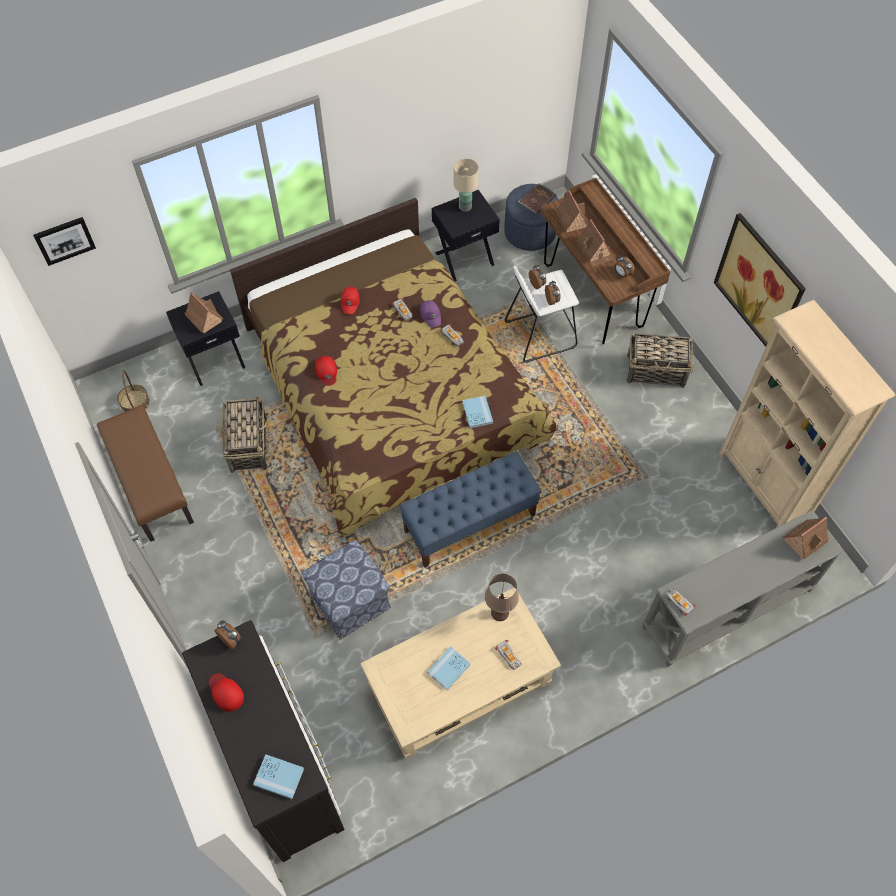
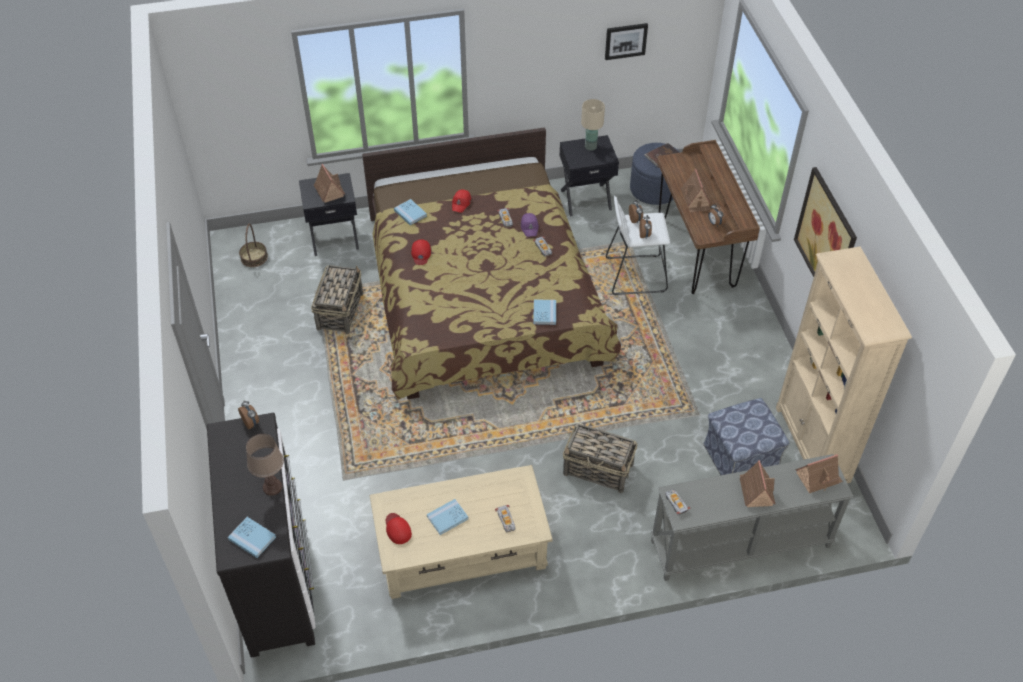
camera: 15 degrees right, 10 degrees down
picture [33,217,96,266] -> picture moved to [605,23,648,60]
brown bench [97,405,194,542] -> none
red cap [209,673,244,712] -> red cap moved to [386,513,412,544]
ottoman [302,540,391,640] -> ottoman moved to [703,398,789,475]
blue bench [399,451,542,568] -> none
brown table lamp [485,574,519,621] -> brown table lamp moved to [246,434,284,496]
toy house [555,190,588,233] -> toy house moved to [740,460,776,507]
basket [627,333,693,388] -> basket moved to [563,423,638,493]
none -> blue book [394,199,427,225]

